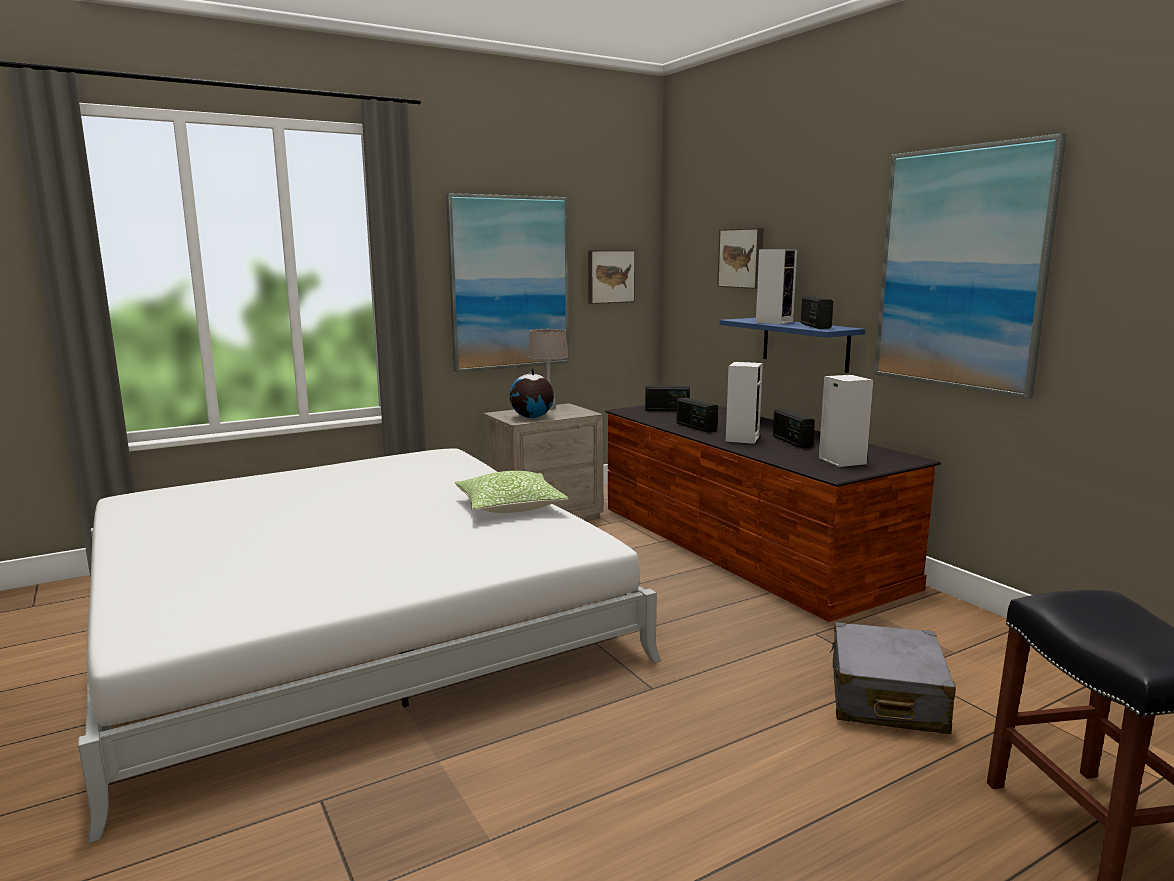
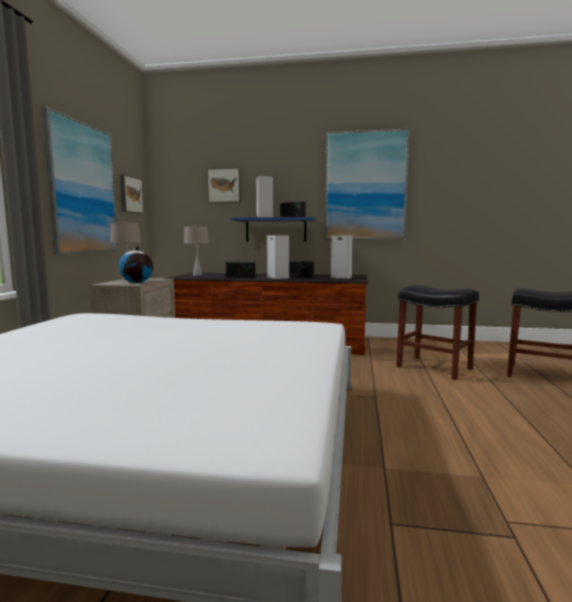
camera: 50 degrees left, 5 degrees down
pillow [455,471,568,513] -> none
radio [645,386,690,411] -> beige table lamp [184,225,209,276]
grey suitcase [830,622,956,734] -> black stool [396,285,479,380]

